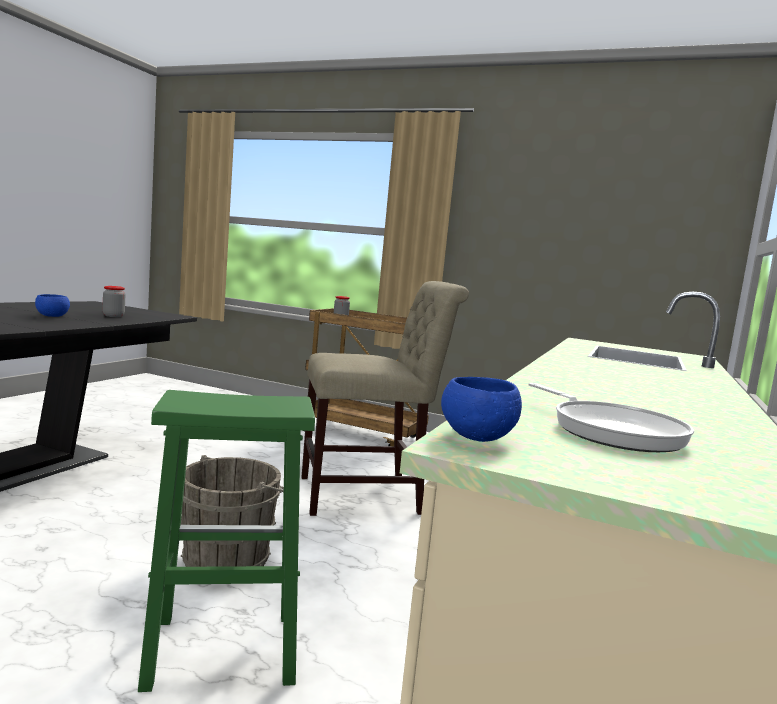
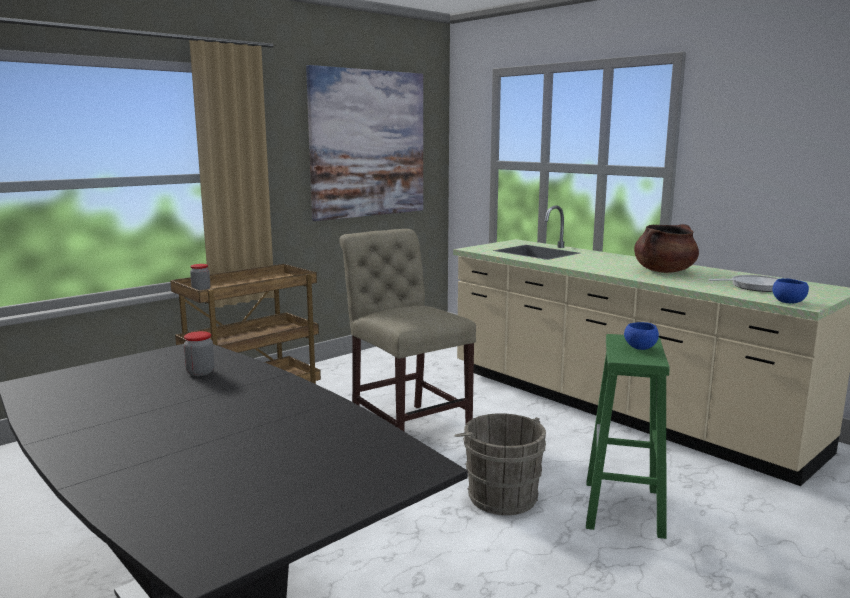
camera: 65 degrees left, 5 degrees up
blue bowl [35,294,70,317] -> blue bowl moved to [624,322,659,350]
beige chair [301,281,469,516] -> beige chair turned 45 degrees counterclockwise [339,229,476,431]
none -> picture [306,65,423,221]
none -> brown cooking pot [634,224,699,273]

